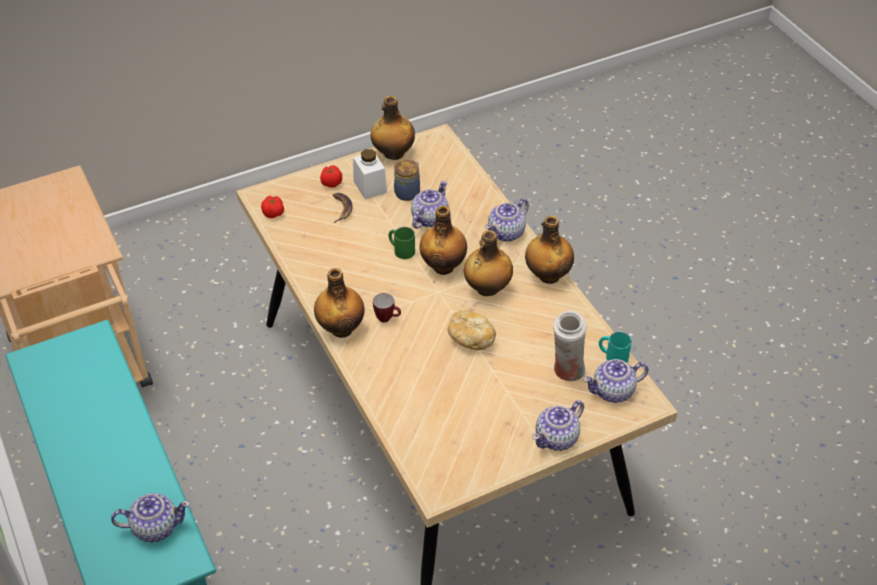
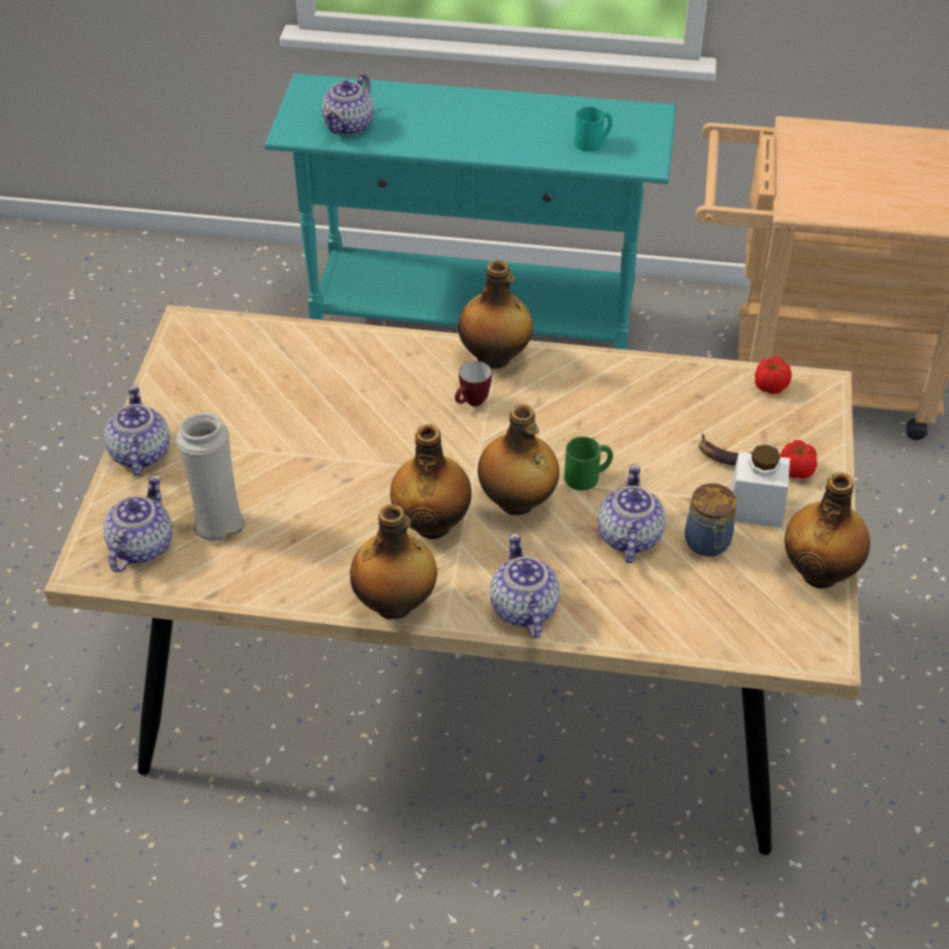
camera: 125 degrees right, 0 degrees up
teapot [411,181,449,229] -> teapot turned 150 degrees counterclockwise [598,464,666,564]
bread [448,310,496,350] -> none
turquoise mug [599,332,632,363] -> turquoise mug moved to [574,107,613,152]

